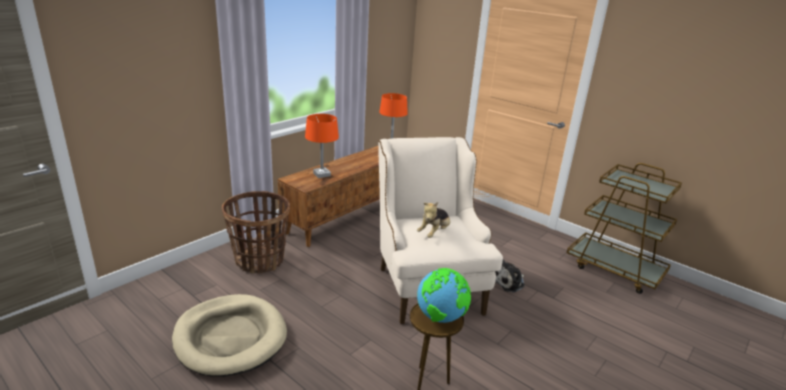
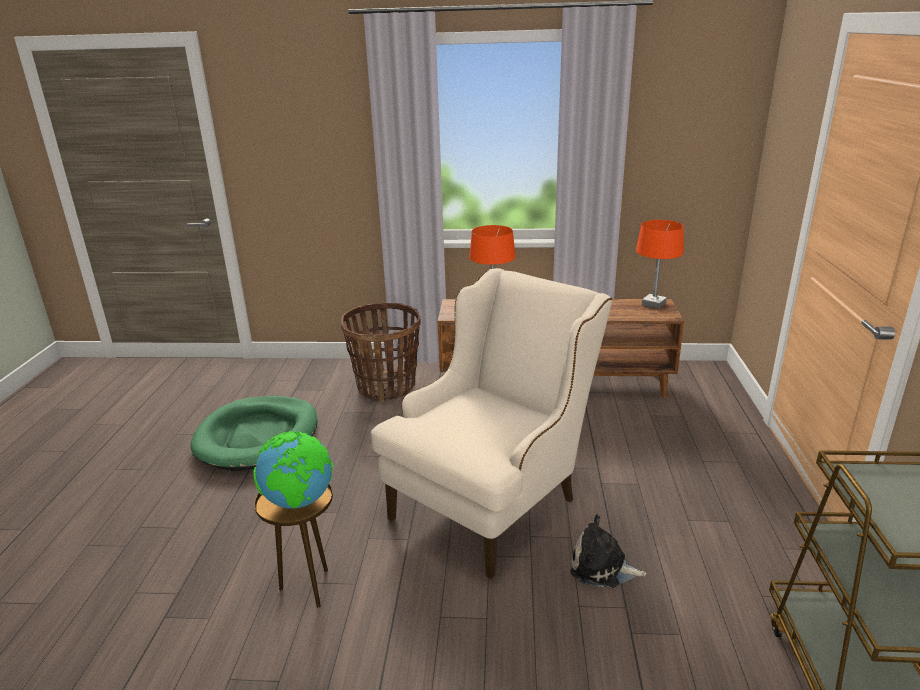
camera: 55 degrees right, 0 degrees up
beige dog bed [172,294,287,377] -> green dog bed [191,396,318,471]
plush toy [417,202,450,238] -> none

